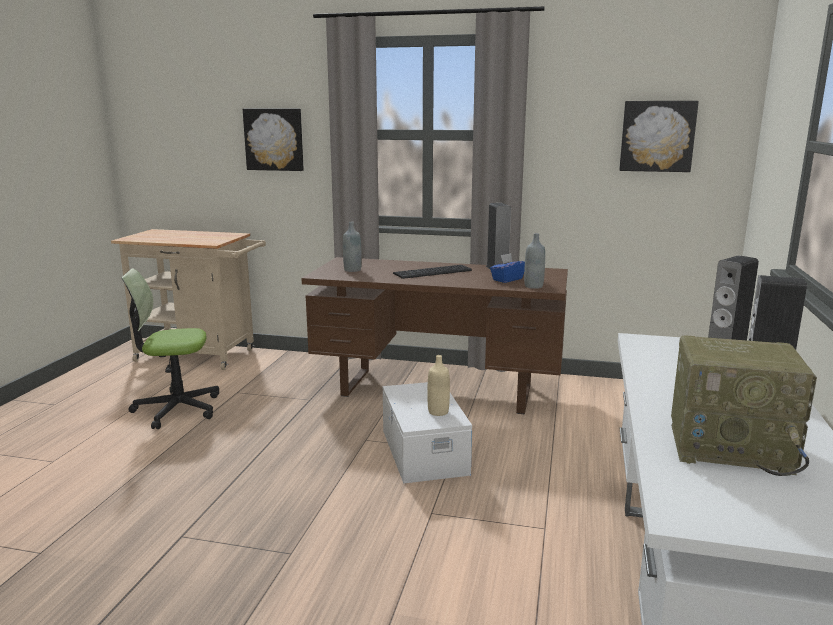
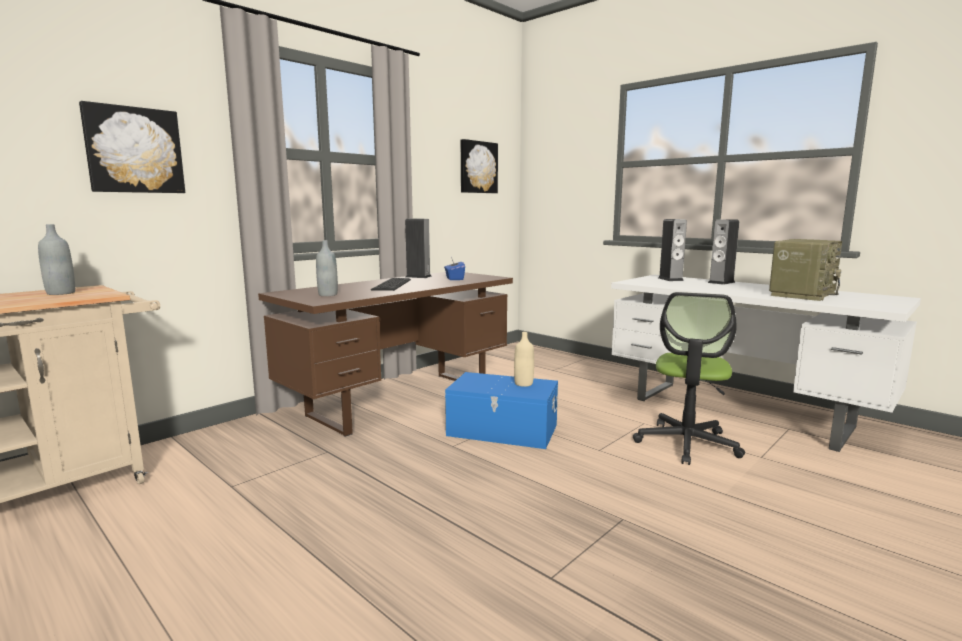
camera: 60 degrees left, 5 degrees down
office chair [122,268,219,429] -> office chair moved to [633,292,745,465]
white storage box [383,382,472,484] -> blue storage box [445,372,558,449]
grey bottle [524,233,545,289] -> grey bottle moved to [38,224,75,295]

